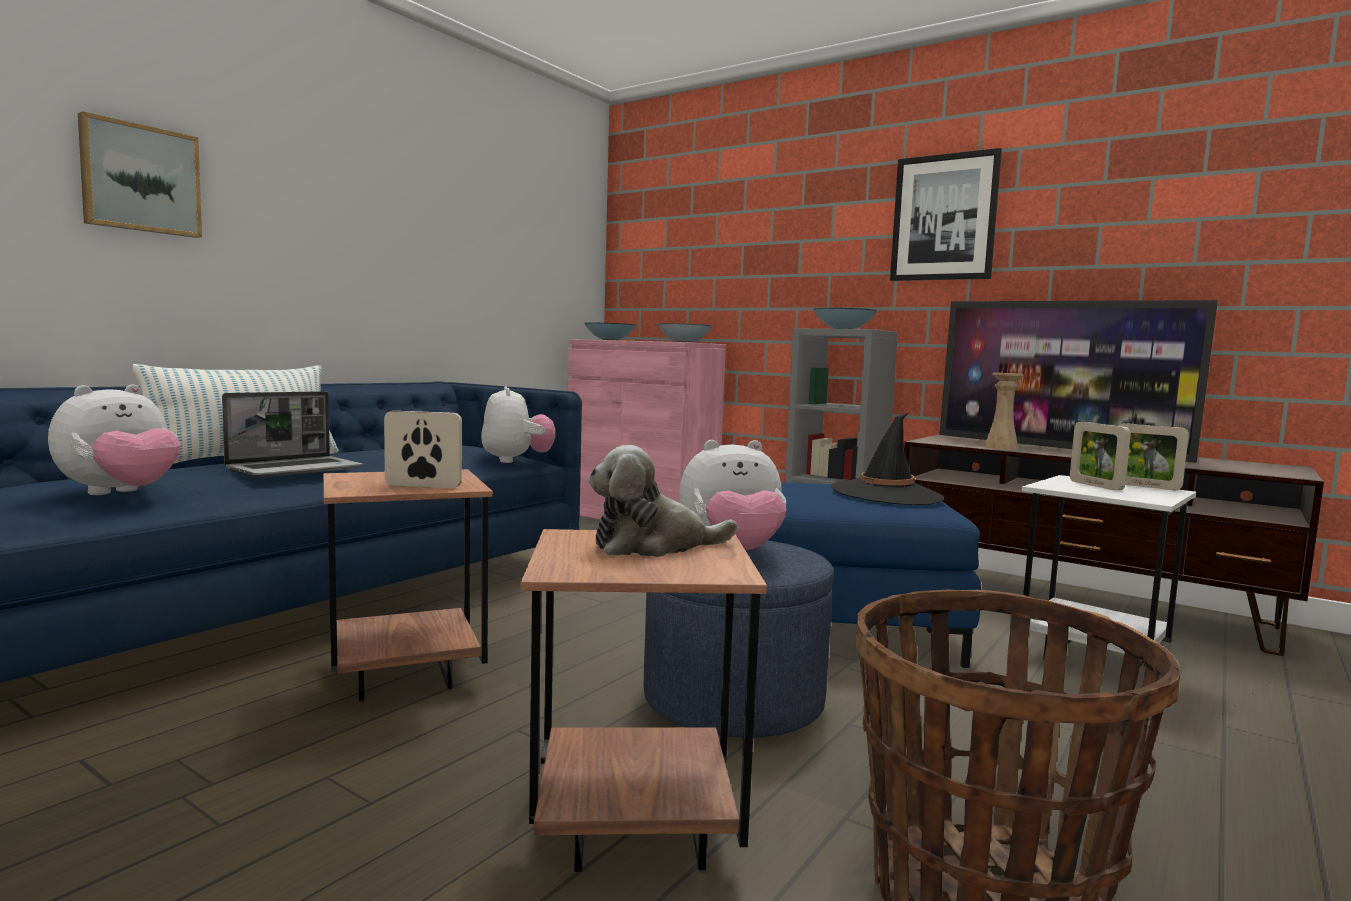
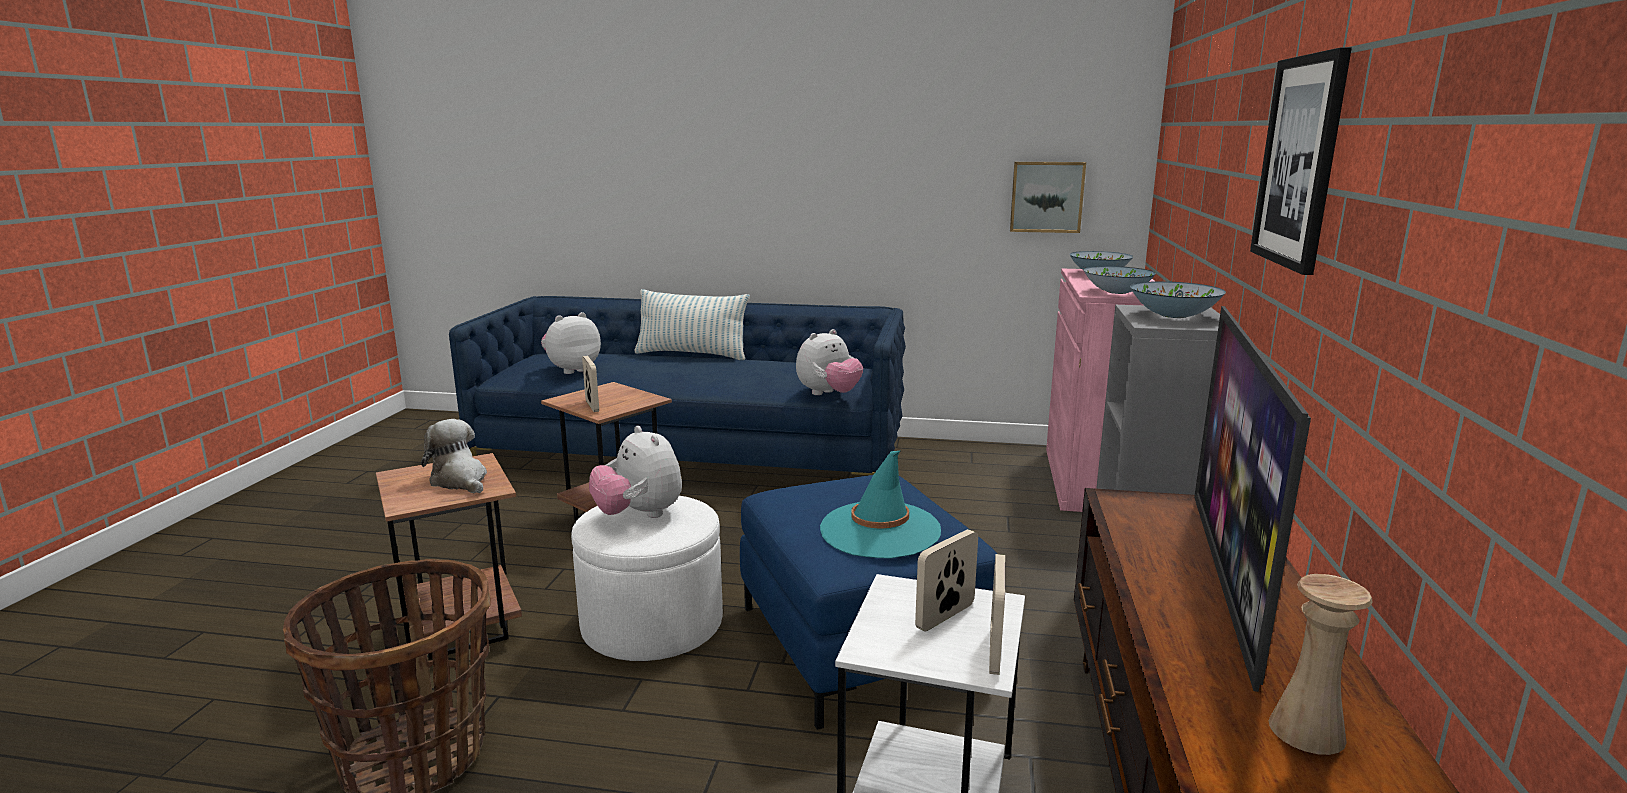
camera: 65 degrees right, 10 degrees up
plush toy [48,385,181,495] -> plush toy turned 135 degrees clockwise [541,312,601,374]
picture [78,111,202,238] -> picture moved to [1010,162,1086,233]
laptop [222,391,363,478] -> none
blue ottoman [644,540,834,738] -> white ottoman [571,496,723,661]
black hat [831,413,944,505] -> turquoise hat [820,451,941,559]
beige vase [984,373,1023,450] -> beige vase moved to [1269,574,1373,755]

